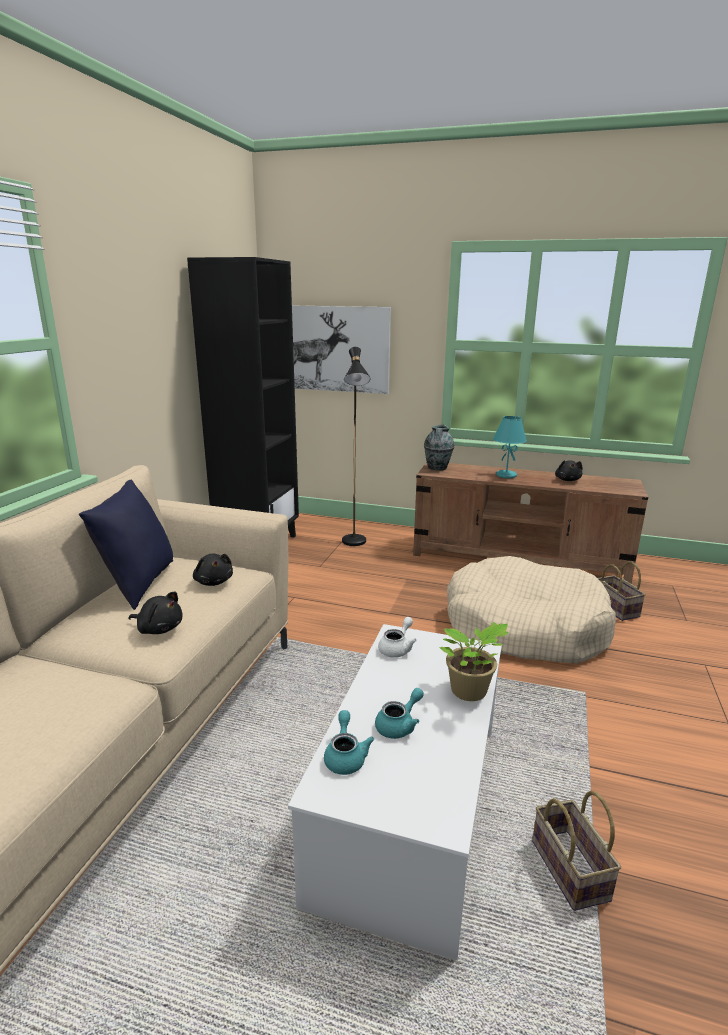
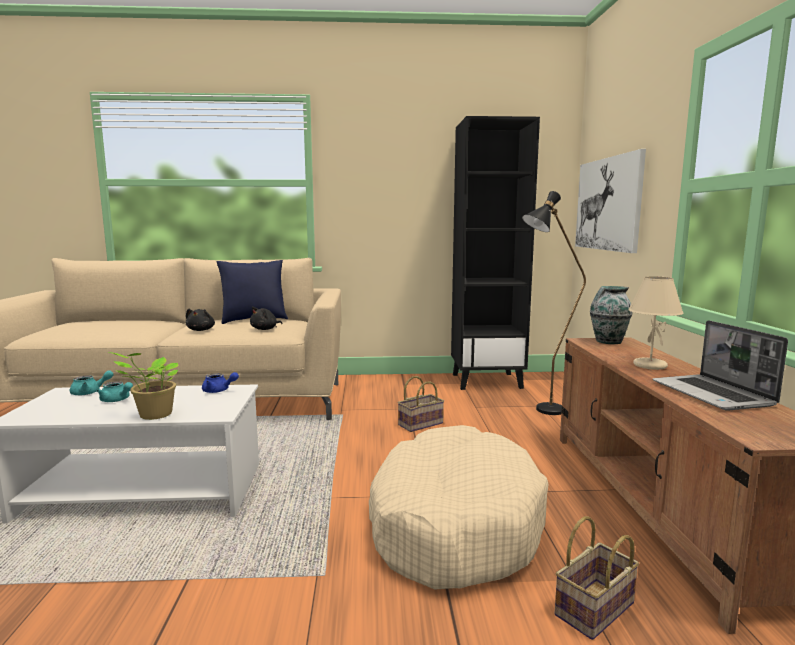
camera: 70 degrees right, 10 degrees down
white teapot [378,617,417,658] -> blue teapot [202,372,239,393]
turquoise table lamp [493,416,527,478] -> beige table lamp [628,276,684,370]
basket [532,791,621,911] -> basket moved to [397,376,444,432]
black plush toy [555,460,583,481] -> laptop [652,320,788,411]

